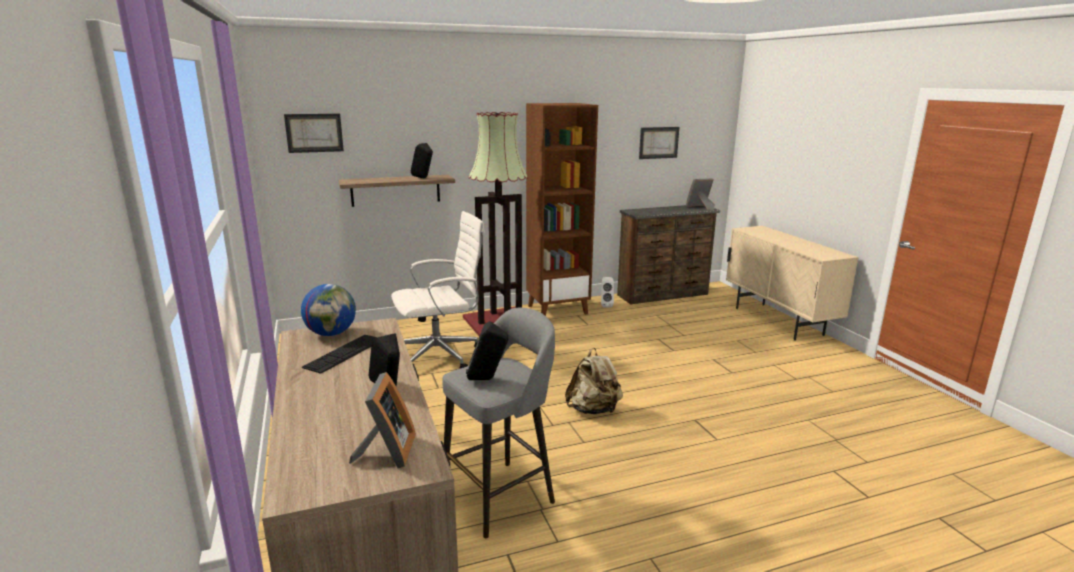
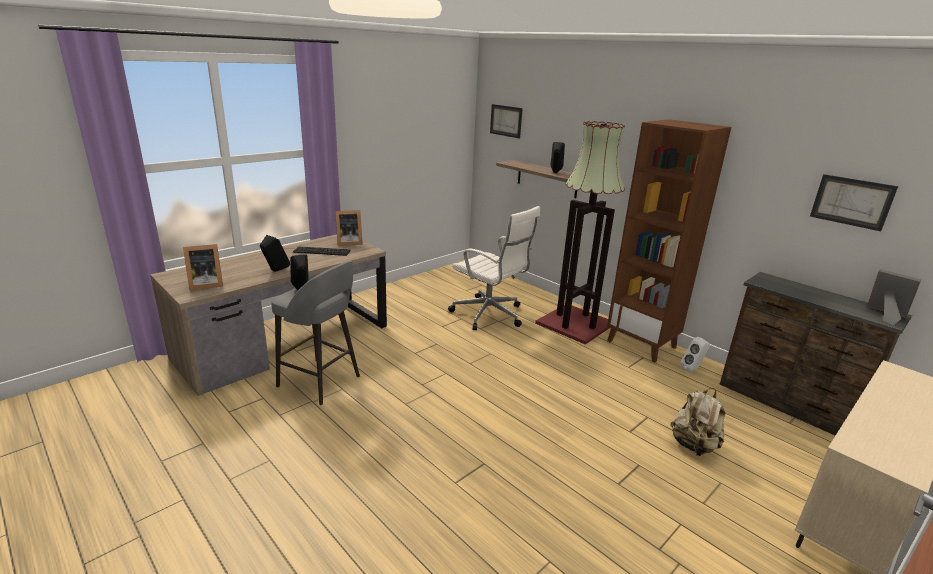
camera: 65 degrees right, 5 degrees up
globe [301,284,356,336] -> picture frame [335,210,363,246]
beige backpack [565,348,623,414] -> beige backpack moved to [670,388,725,456]

